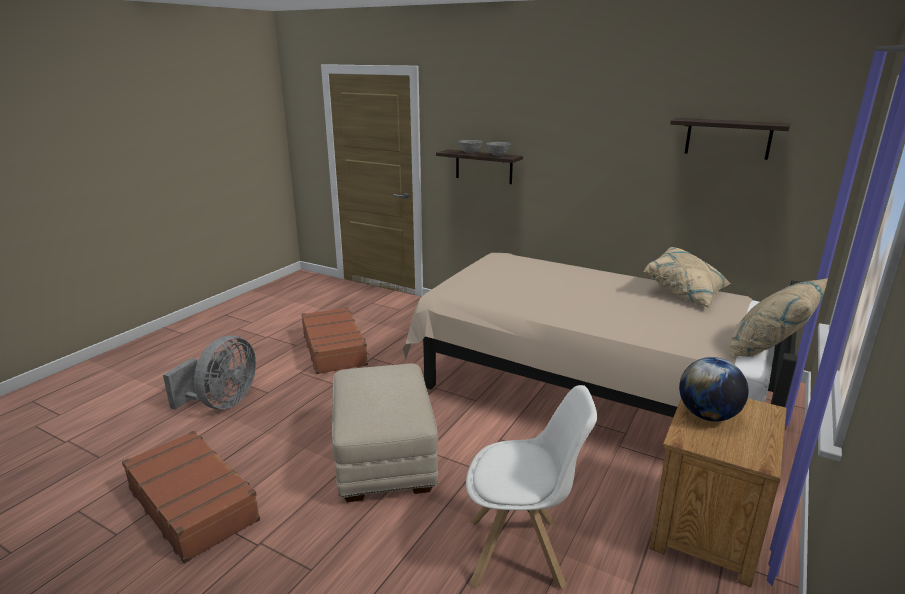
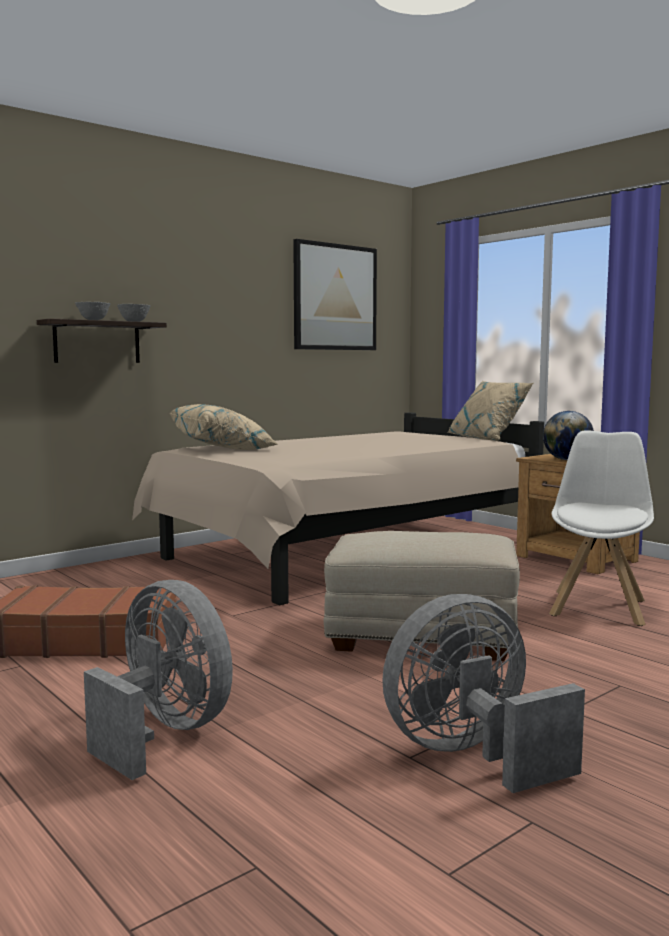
camera: 70 degrees left, 15 degrees down
brown suitcase [122,431,260,563] -> grey fan [382,594,585,793]
beige pillow [644,247,731,308] -> beige pillow moved to [170,404,277,450]
shelf [670,118,791,160] -> picture [293,239,377,350]

